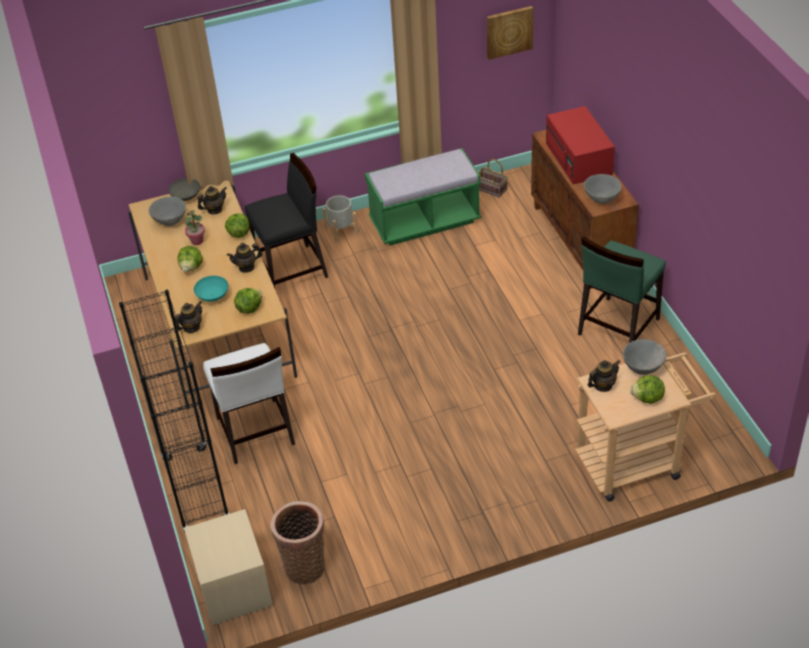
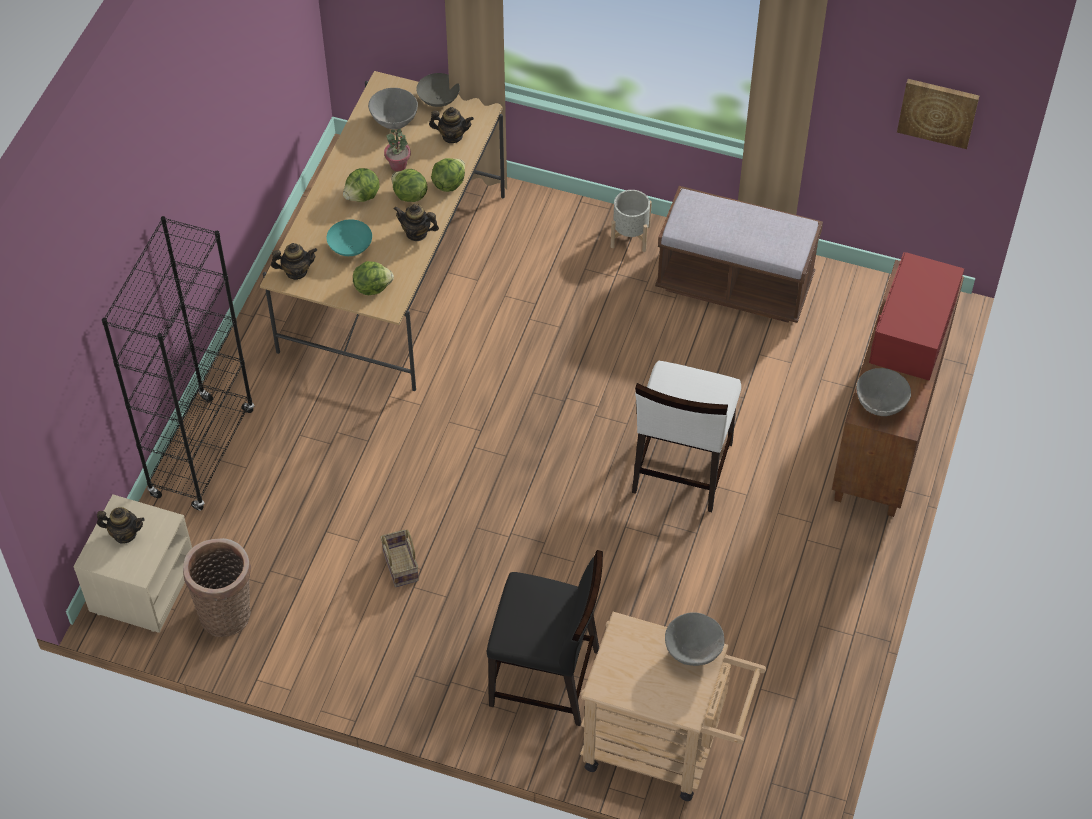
camera: 35 degrees right, 10 degrees up
white chair [203,343,295,464] -> white chair moved to [632,361,741,512]
black chair [245,153,328,288] -> black chair moved to [487,550,603,726]
green bench [365,148,481,246] -> brown bench [655,186,823,323]
basket [478,159,508,198] -> basket moved to [380,530,419,587]
green chair [578,236,666,343] -> none
teapot [587,360,621,392] -> teapot moved to [97,507,145,544]
lettuce [630,375,665,404] -> lettuce moved to [392,169,428,202]

